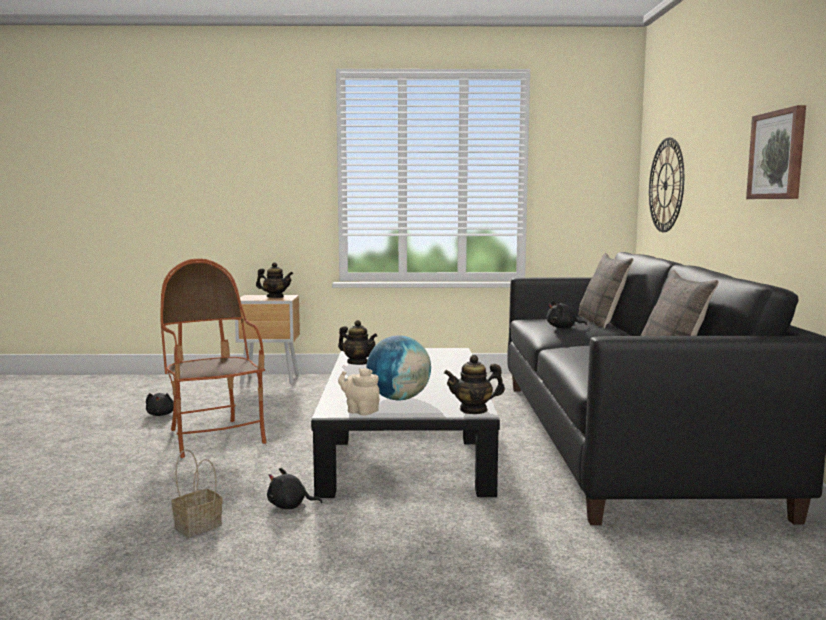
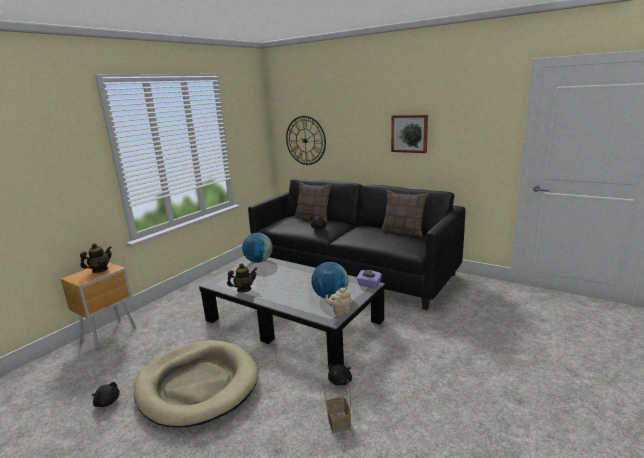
camera: 55 degrees left, 10 degrees up
armchair [160,259,267,458] -> beige dog bed [134,340,259,427]
teapot [444,355,505,414] -> purple tissue box [356,269,382,288]
none -> globe [242,233,273,263]

